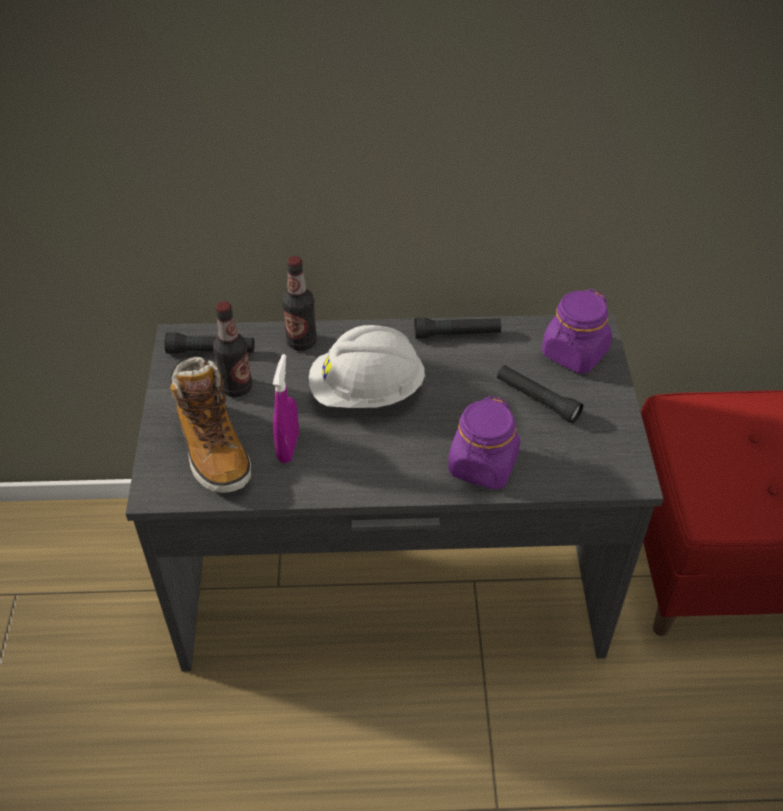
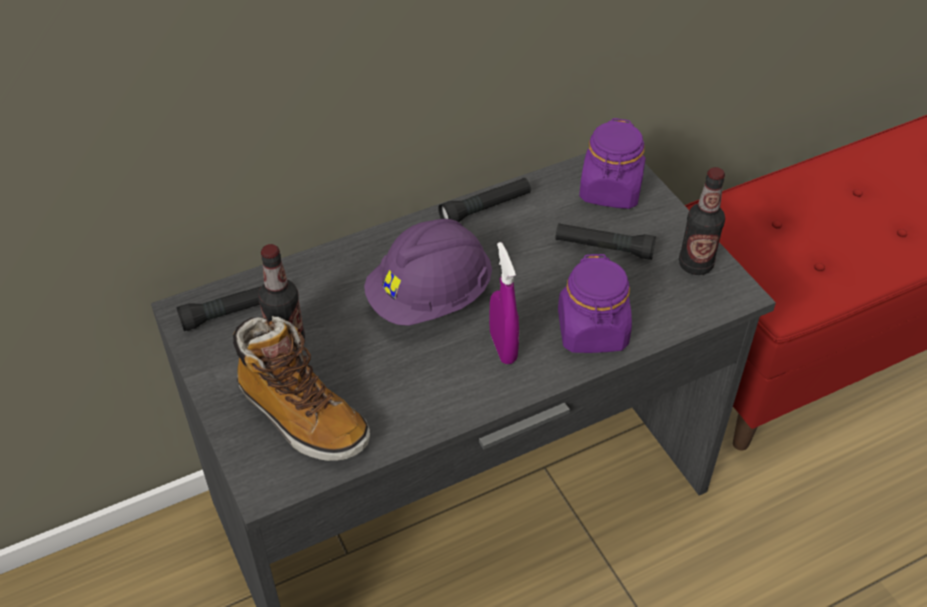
camera: 25 degrees left, 0 degrees up
purple spray bottle [273,354,299,463] -> purple spray bottle moved to [489,242,519,364]
bottle [282,256,317,351] -> bottle moved to [679,167,725,275]
white hard hat [309,325,426,408] -> purple hard hat [364,219,492,326]

